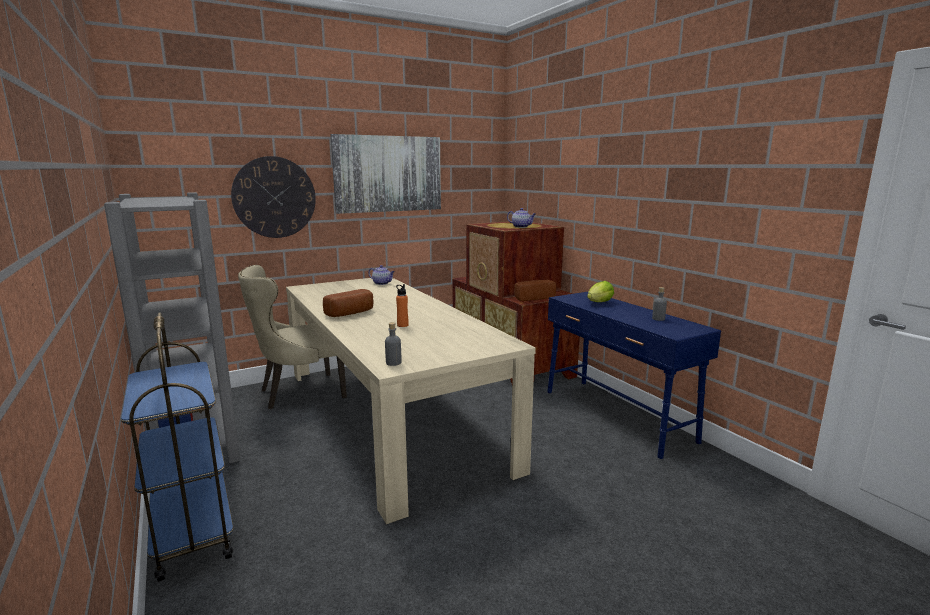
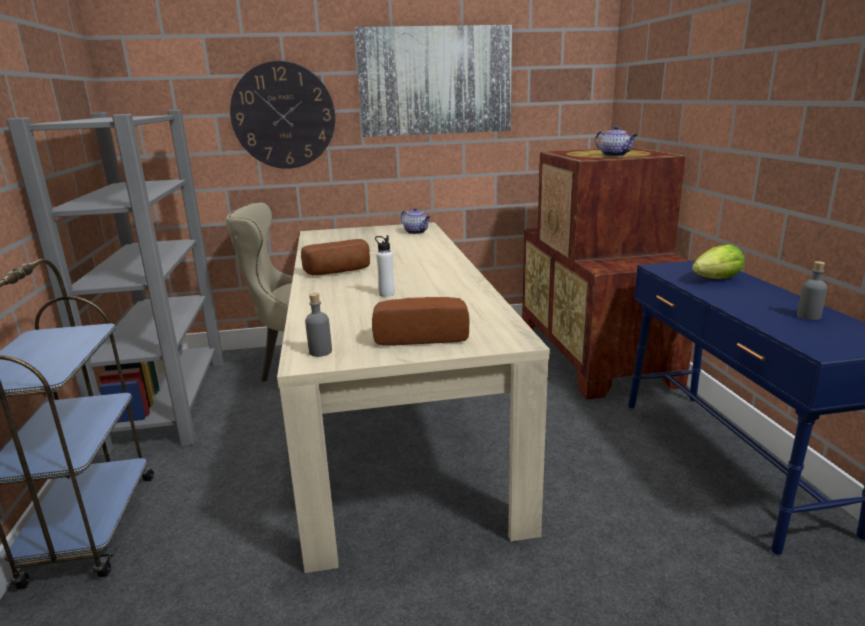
camera: 20 degrees right, 5 degrees up
orange bottle [396,284,409,327] -> white bottle [375,235,395,297]
bread [514,280,556,301] -> bread moved to [372,297,470,346]

